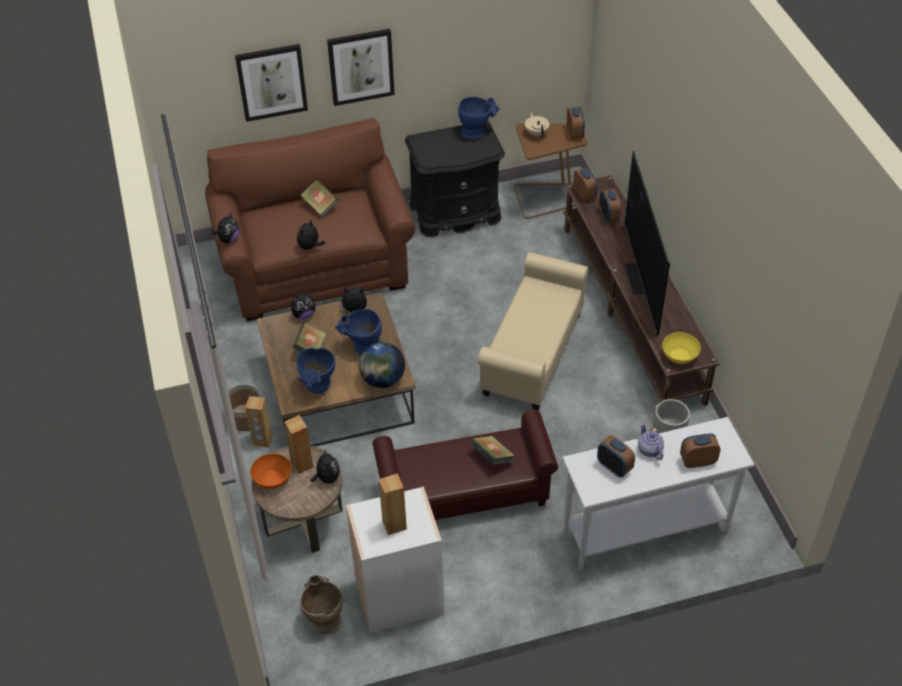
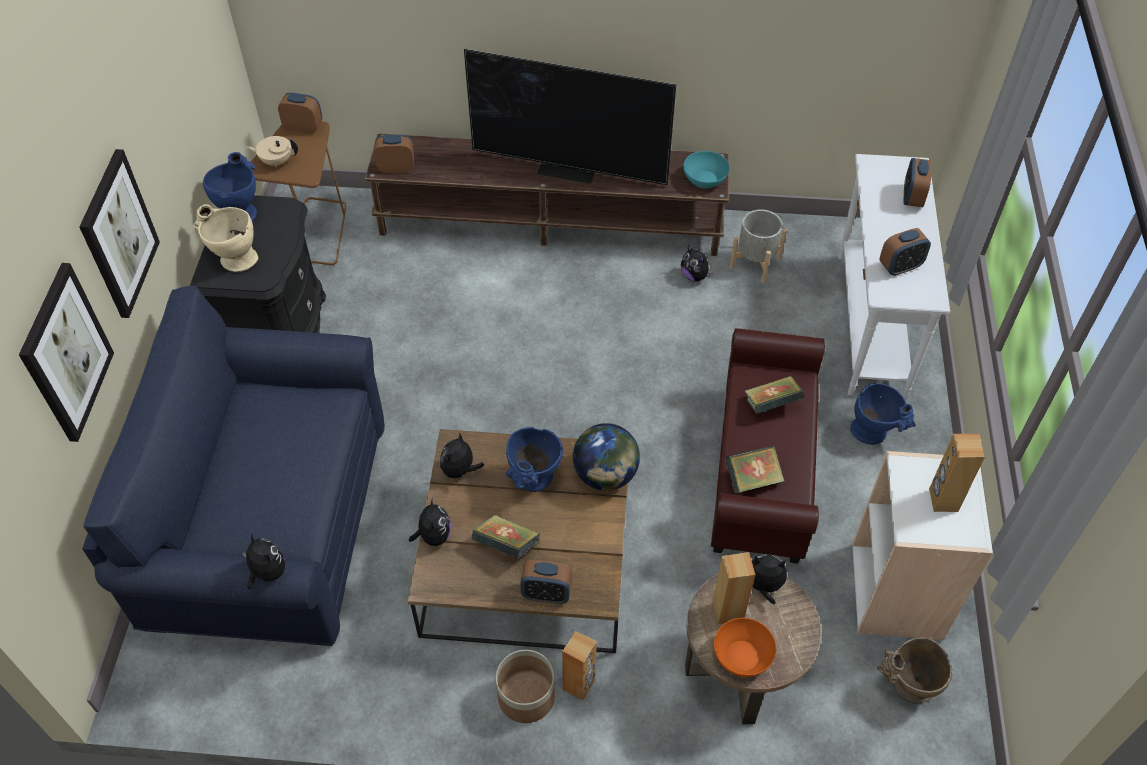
camera: 70 degrees left, 5 degrees up
brown sofa [205,118,415,321] -> blue sofa [82,286,385,646]
blue vase [296,347,335,393] -> blue vase moved to [850,383,916,445]
plush toy [297,218,325,250] -> plush toy moved to [681,244,713,282]
book [300,180,339,217] -> book moved to [725,446,784,494]
beige ottoman [478,252,588,410] -> none
alarm clock [599,189,621,223] -> alarm clock moved to [520,560,572,604]
teapot [638,423,664,460] -> none
yellow bowl [662,332,701,364] -> turquoise bowl [683,151,730,189]
none -> beige vase [194,204,258,272]

